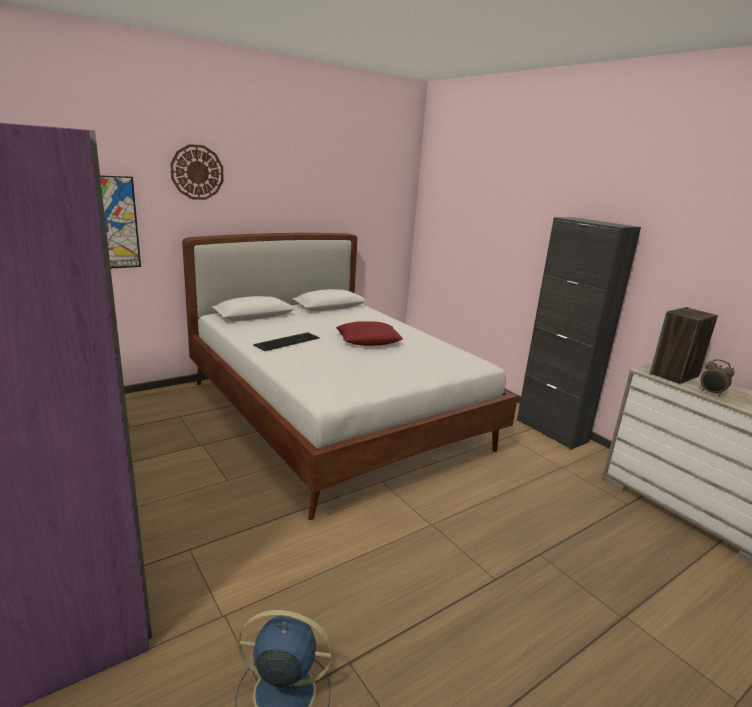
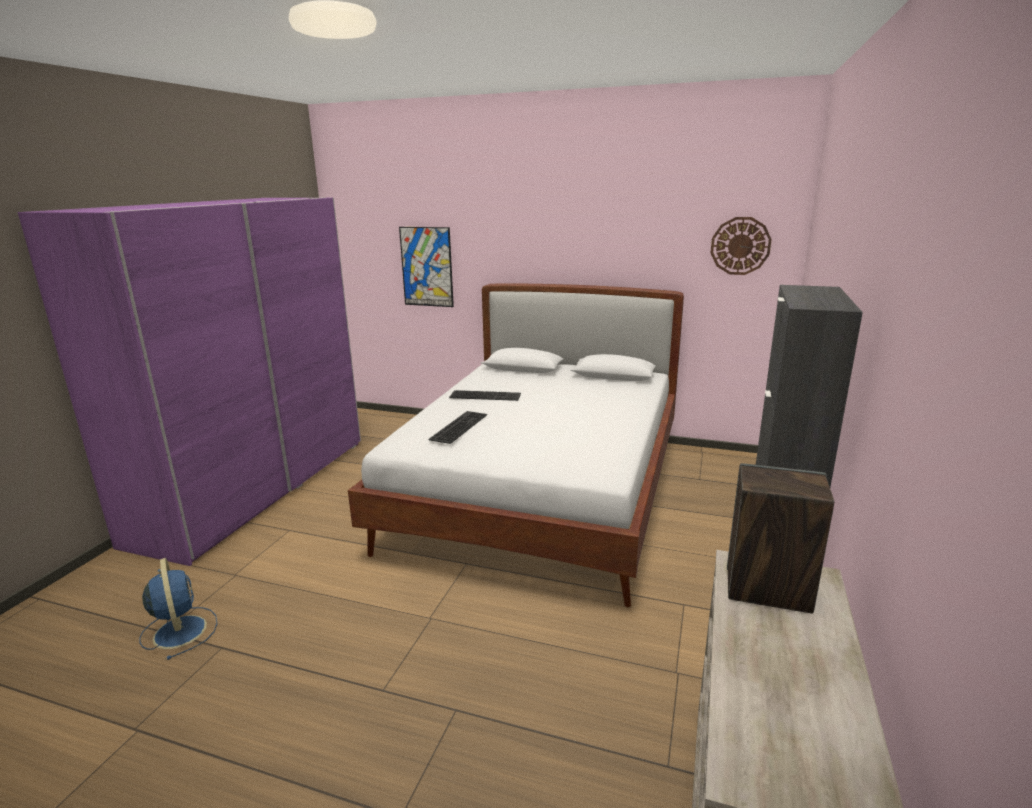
camera: 55 degrees right, 0 degrees up
wall clock [170,144,224,200] -> wall clock moved to [711,217,772,275]
red pillow [336,321,403,346] -> none
alarm clock [700,359,735,397] -> none
none -> keyboard [428,411,487,444]

